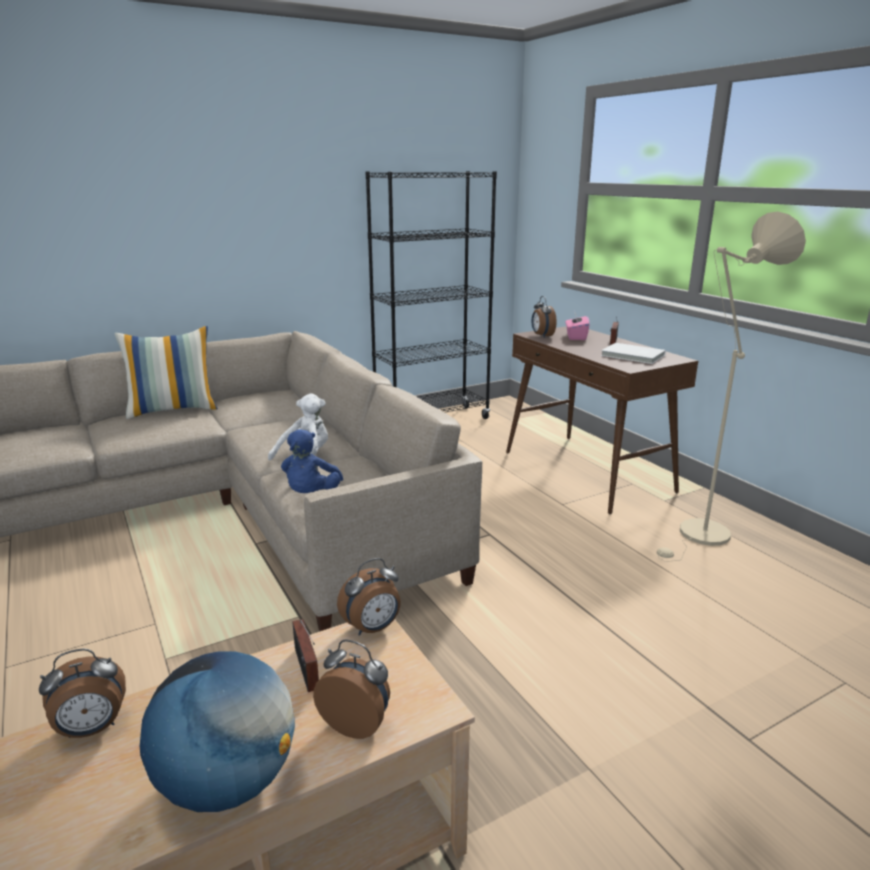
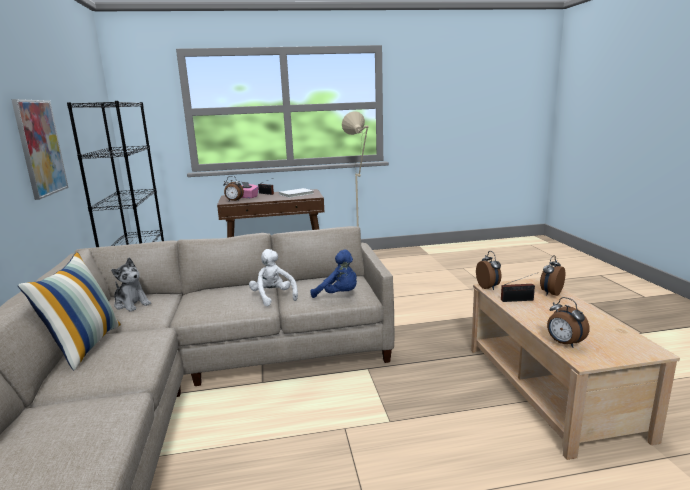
camera: 70 degrees left, 5 degrees down
alarm clock [39,648,126,738] -> alarm clock turned 150 degrees clockwise [547,297,590,348]
globe [140,651,295,812] -> none
none -> picture [11,99,68,200]
none -> plush toy [111,258,151,312]

